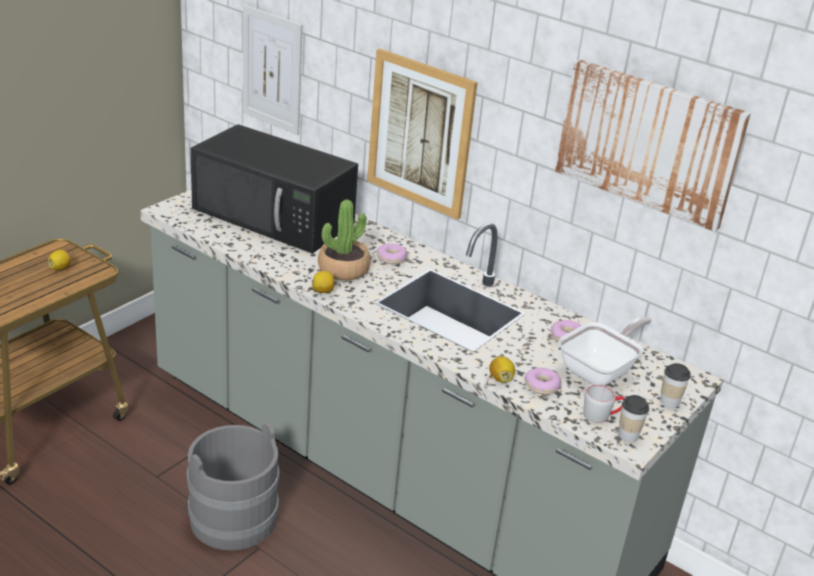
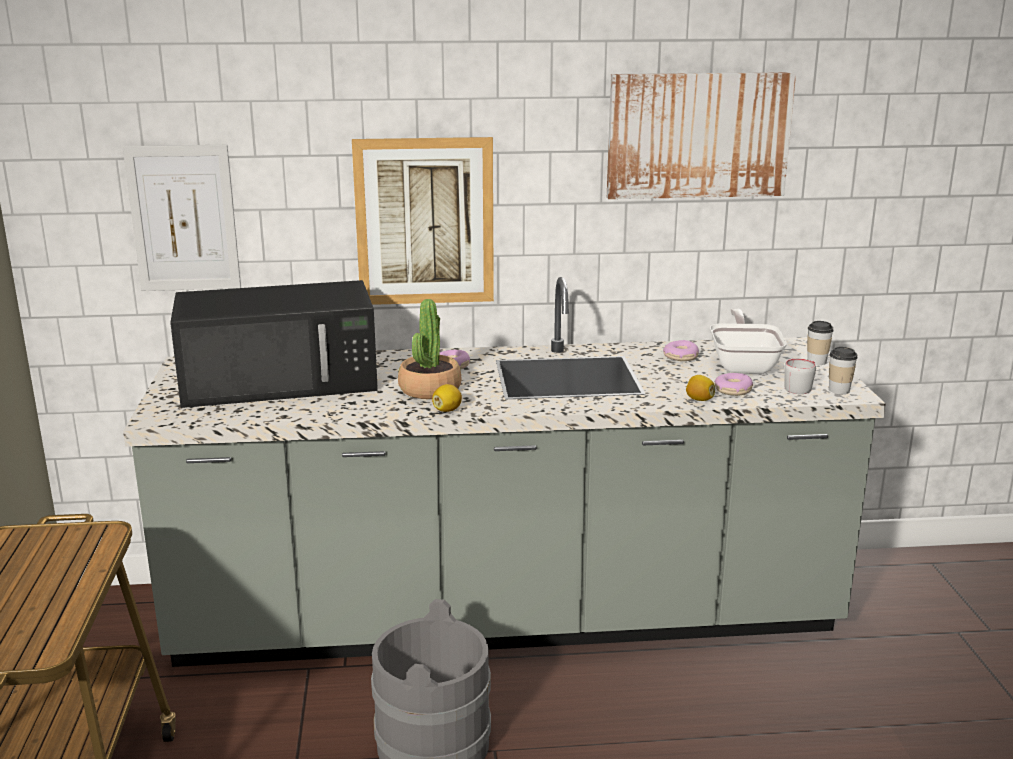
camera: 40 degrees left, 10 degrees down
lemon [48,250,71,270] -> none

